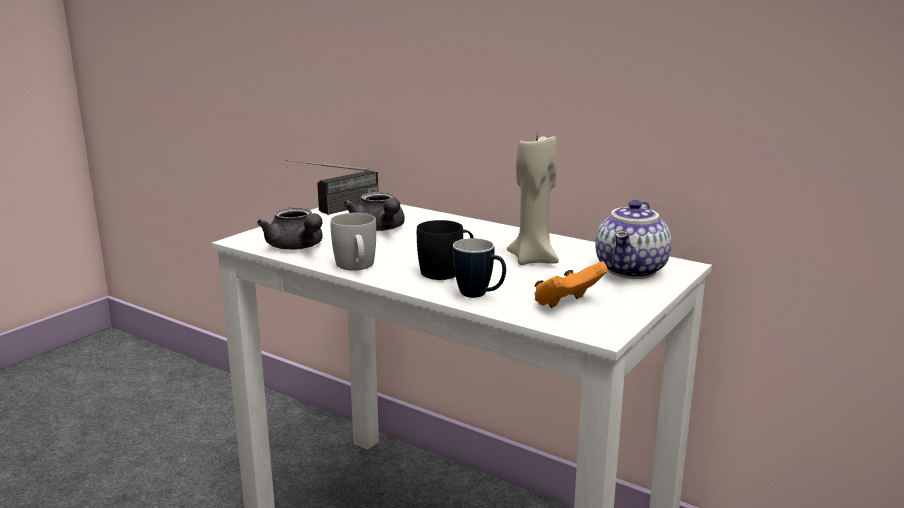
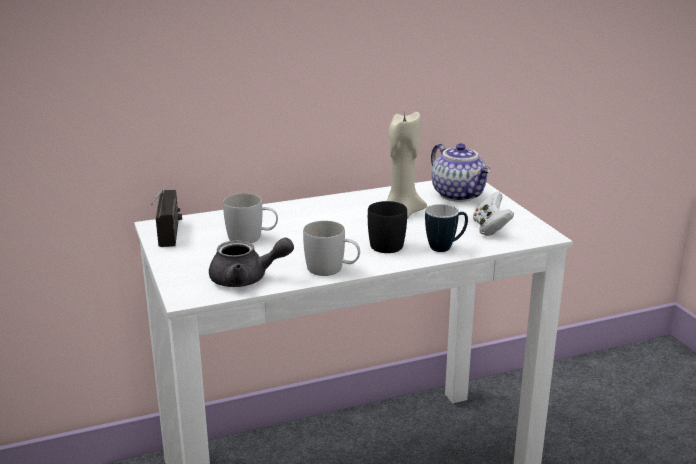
camera: 55 degrees left, 5 degrees up
grey teapot [343,192,405,231] -> white mug [223,193,278,243]
orange game controller [535,262,608,308] -> white game controller [473,191,514,236]

